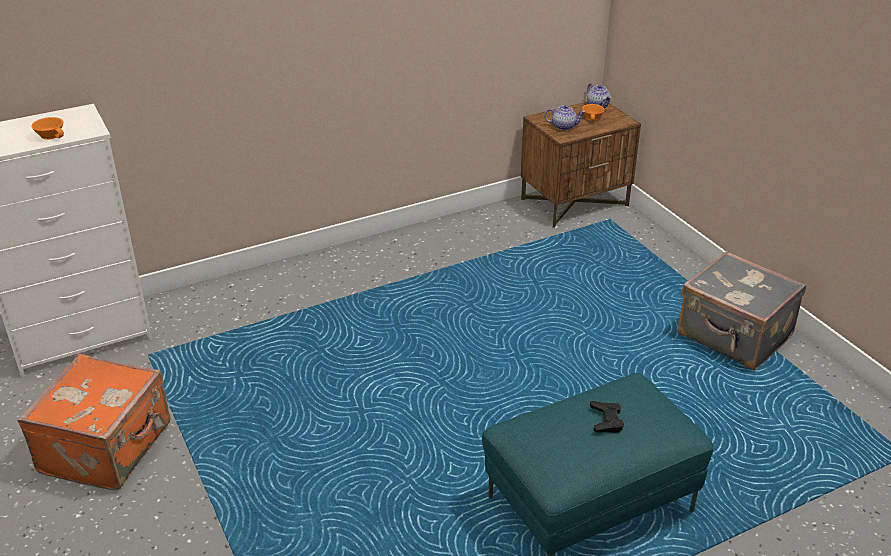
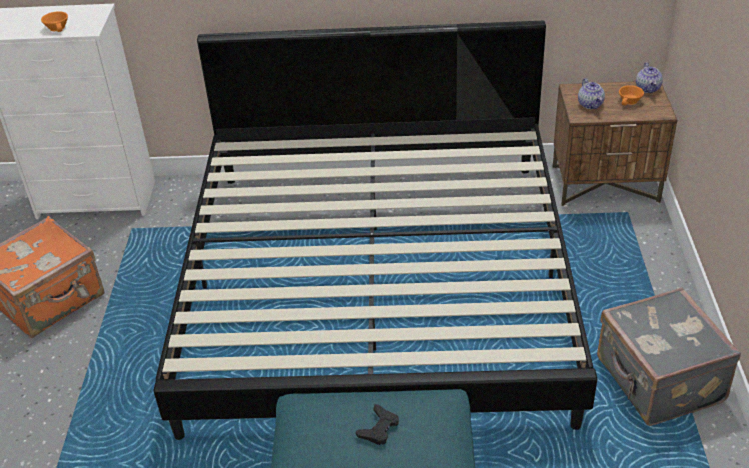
camera: 30 degrees right, 5 degrees up
teapot [544,105,585,130] -> teapot turned 45 degrees clockwise [578,78,605,109]
none -> bed [154,21,597,440]

